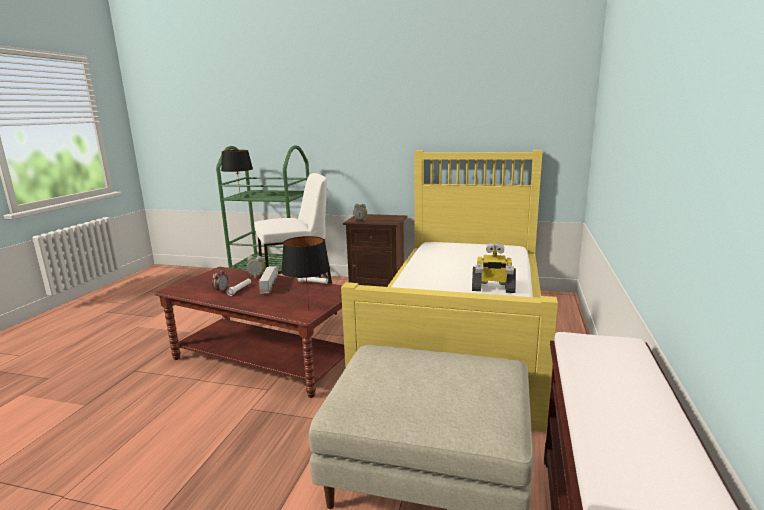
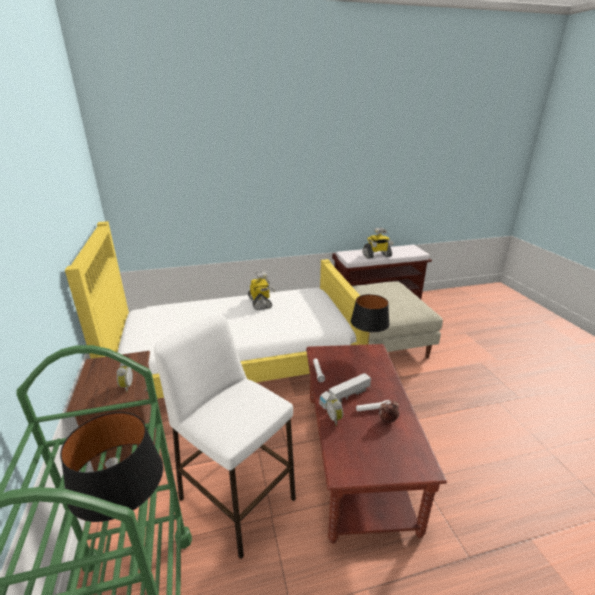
camera: 120 degrees left, 10 degrees up
none -> toy robot [363,227,393,259]

